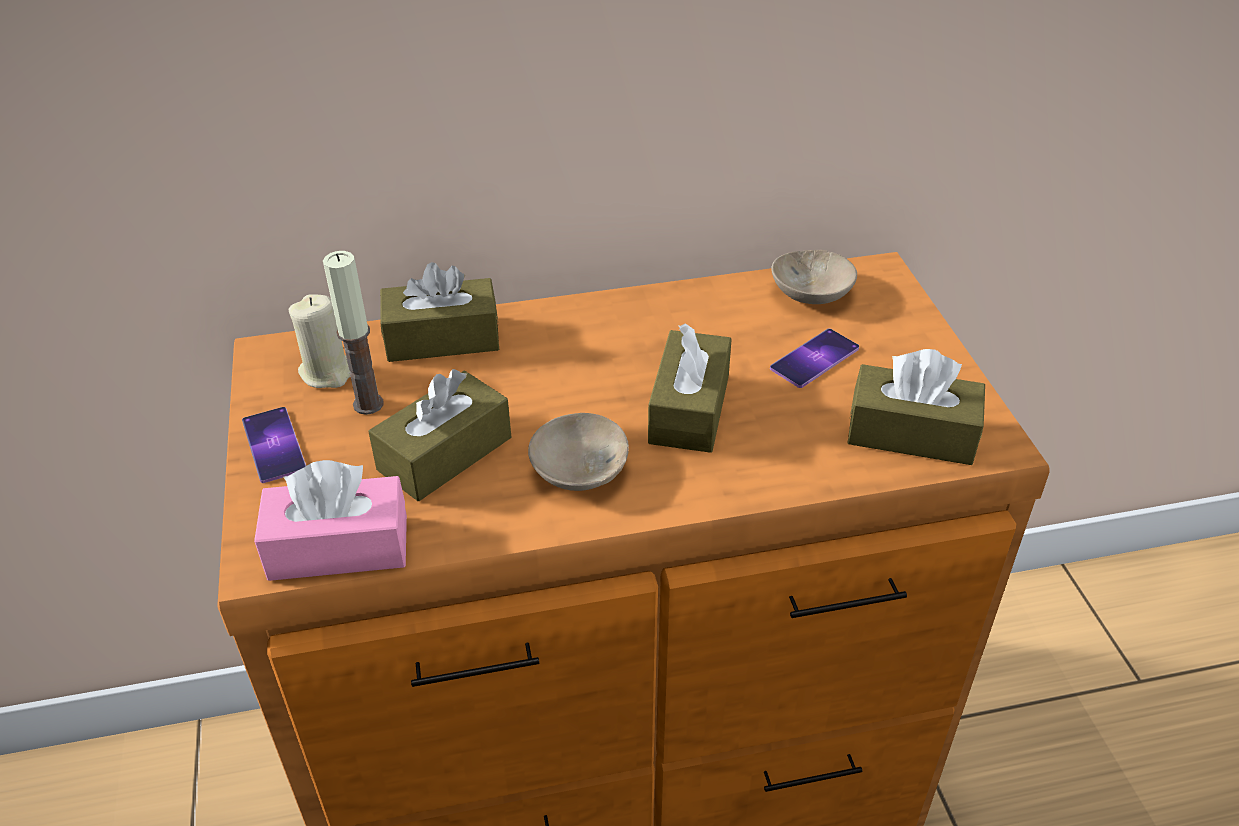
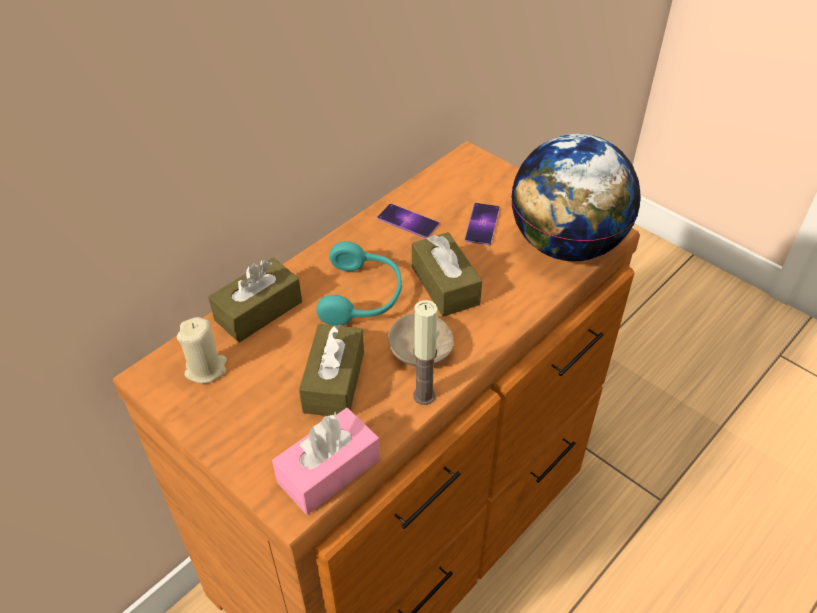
camera: 35 degrees left, 5 degrees up
phone [242,407,306,483] -> phone moved to [377,204,439,239]
candle [323,251,383,415] -> candle moved to [413,300,438,405]
beige bowl [771,250,857,304] -> none
brown tissue box [847,349,985,465] -> globe [511,134,641,261]
none -> turquoise headphones [316,241,402,326]

